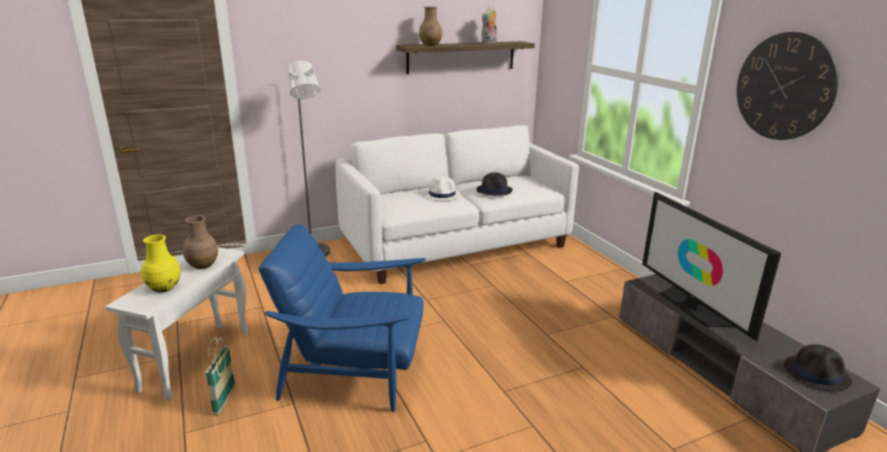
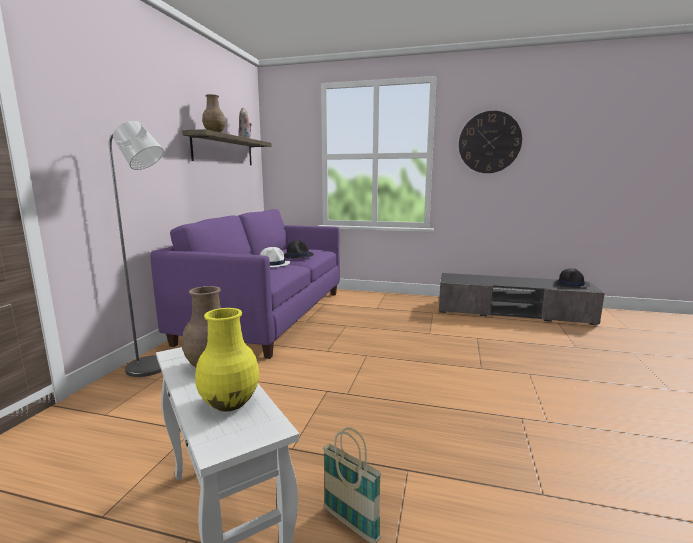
camera: 50 degrees left, 10 degrees down
blue armchair [259,224,426,412] -> none
white sofa [335,125,579,284] -> purple sofa [150,209,340,359]
television [642,192,781,341] -> none

